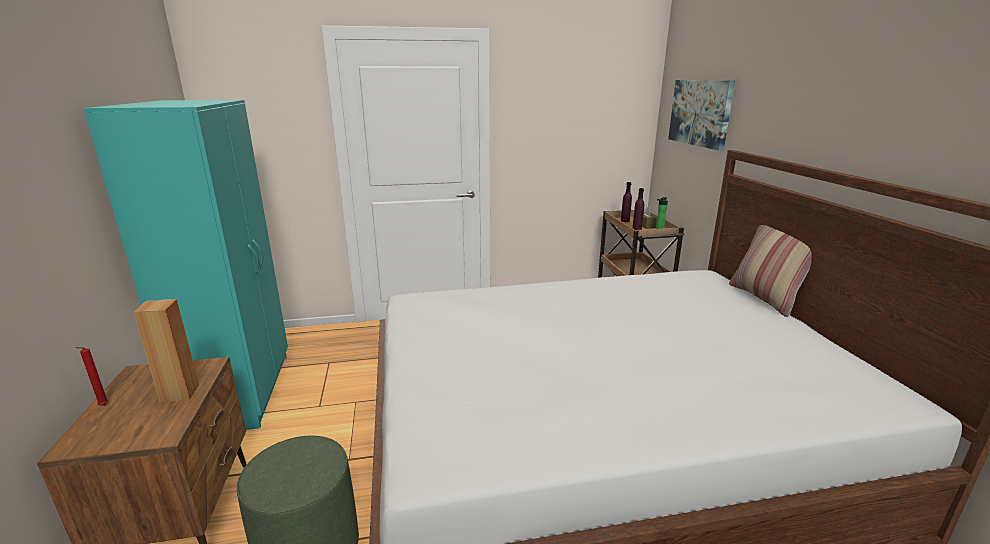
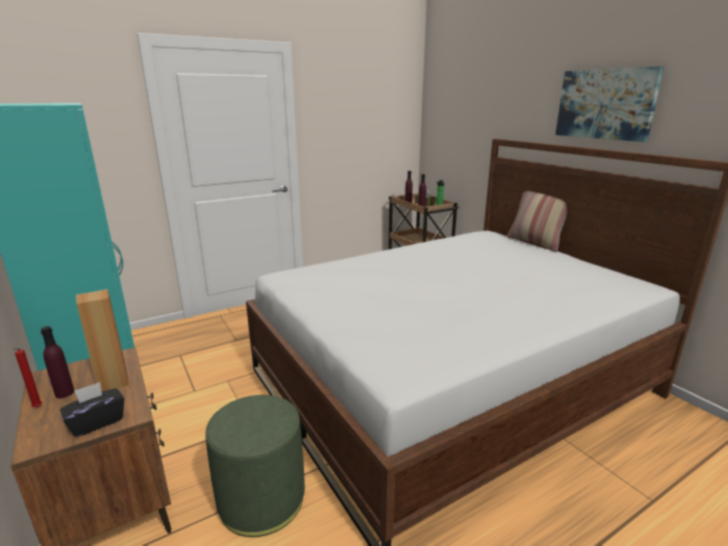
camera: 20 degrees left, 0 degrees up
picture [668,80,735,151] -> picture moved to [555,66,664,142]
none -> purple bottle [41,326,74,398]
none -> black tissue box [60,382,124,437]

